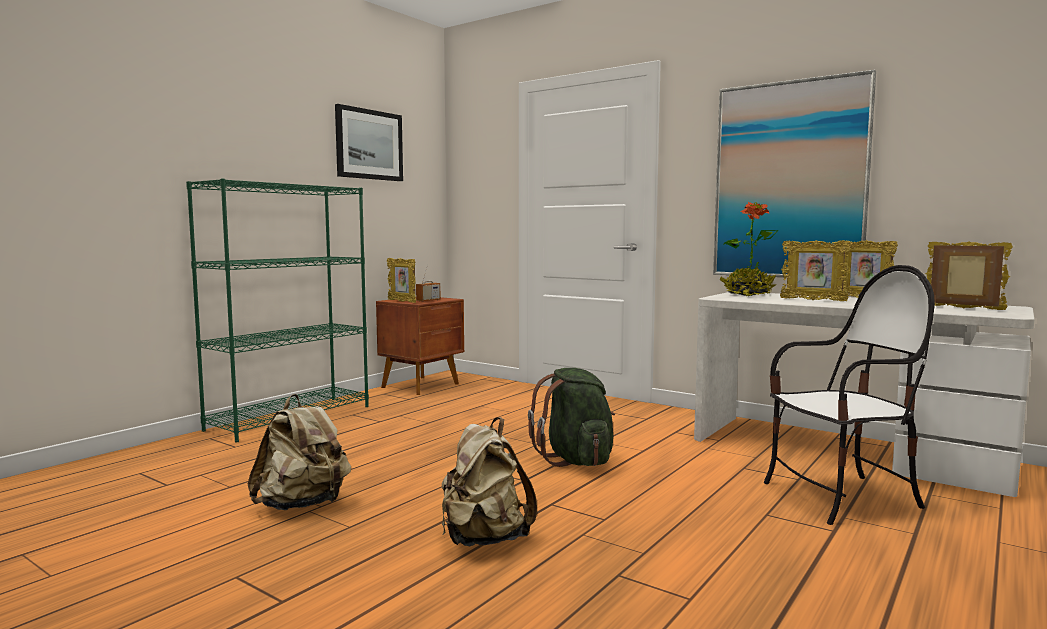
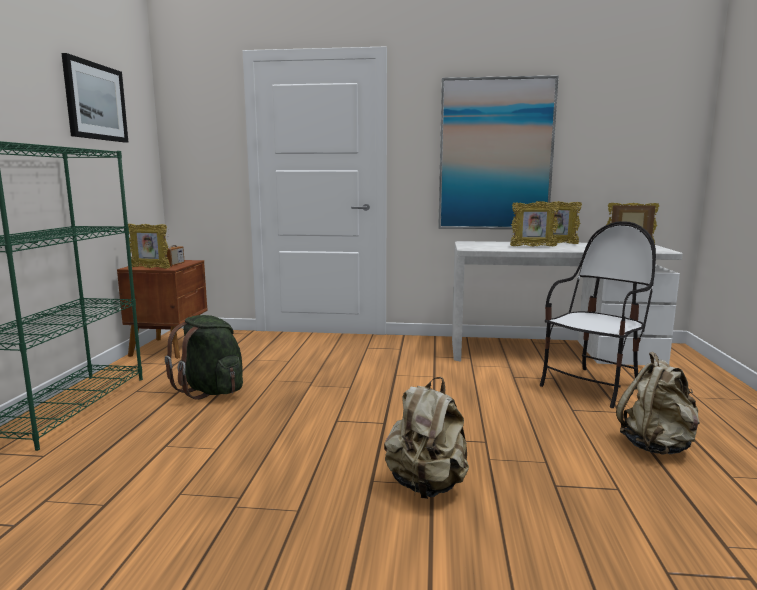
camera: 30 degrees left, 5 degrees up
beige backpack [248,394,351,510] -> beige backpack moved to [616,352,700,455]
green backpack [528,368,615,467] -> green backpack moved to [165,315,243,400]
potted plant [719,202,778,296] -> none

